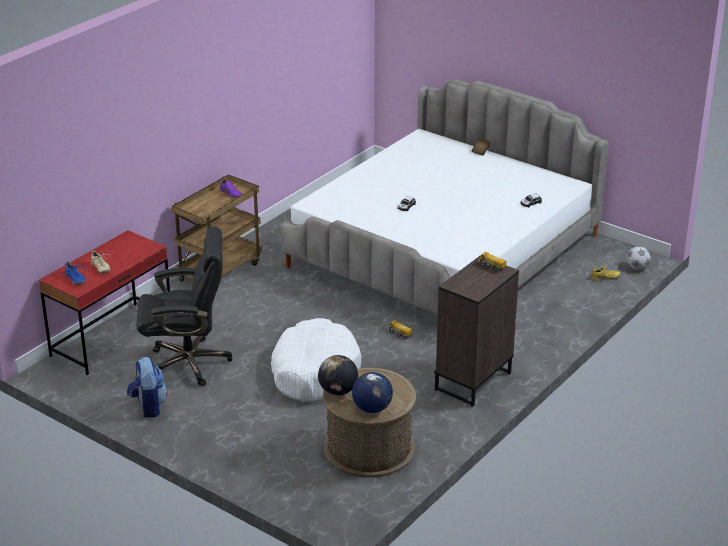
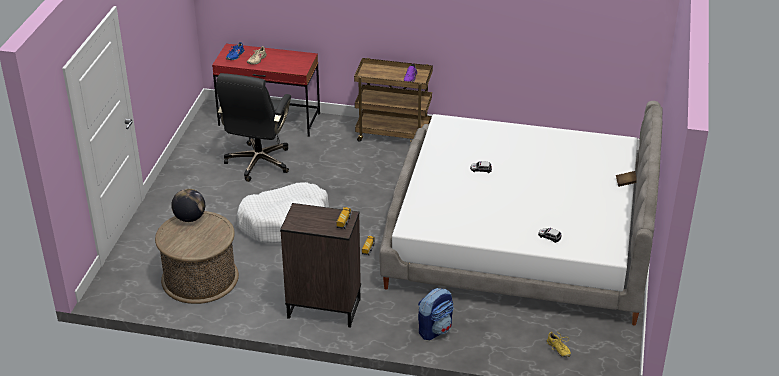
camera: 65 degrees right, 5 degrees up
backpack [127,357,168,418] -> backpack moved to [418,288,454,340]
black office chair [136,227,232,386] -> black office chair turned 45 degrees clockwise [216,73,291,182]
globe [352,372,393,413] -> none
football [626,246,651,270] -> none

